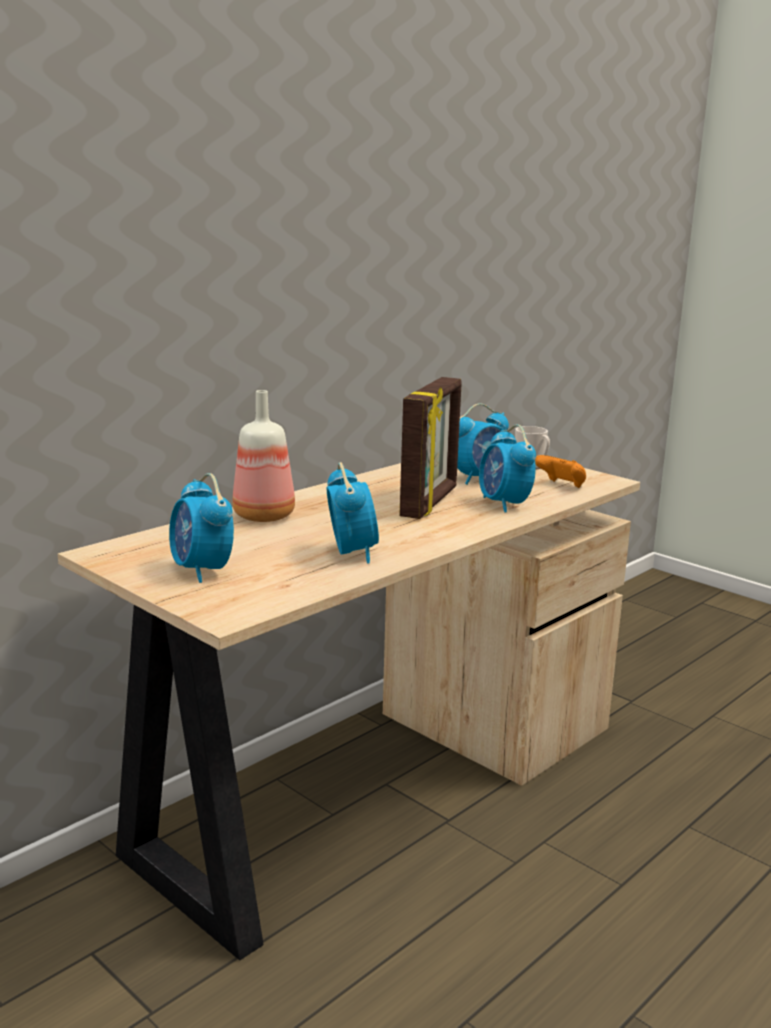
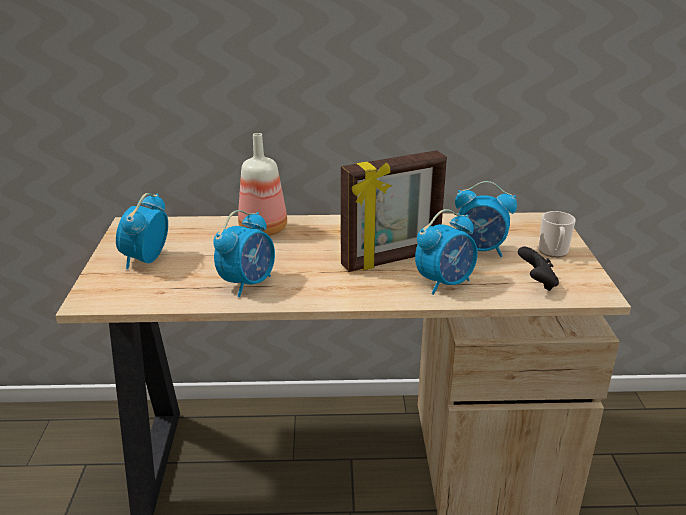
camera: 45 degrees right, 10 degrees up
alarm clock [479,424,536,513] -> alarm clock turned 150 degrees counterclockwise [415,209,478,295]
orange game controller [535,455,586,488] -> black game controller [518,247,559,291]

